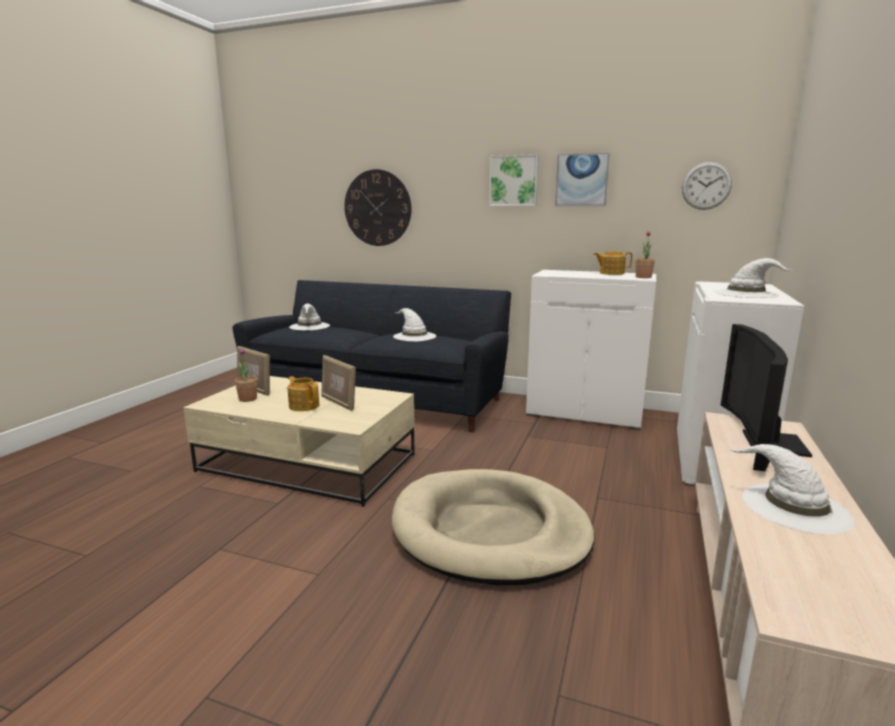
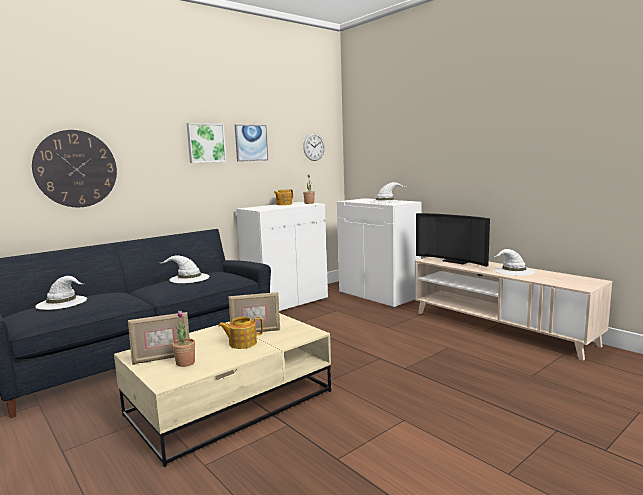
camera: 60 degrees left, 5 degrees down
beige dog bed [392,469,595,585] -> none

